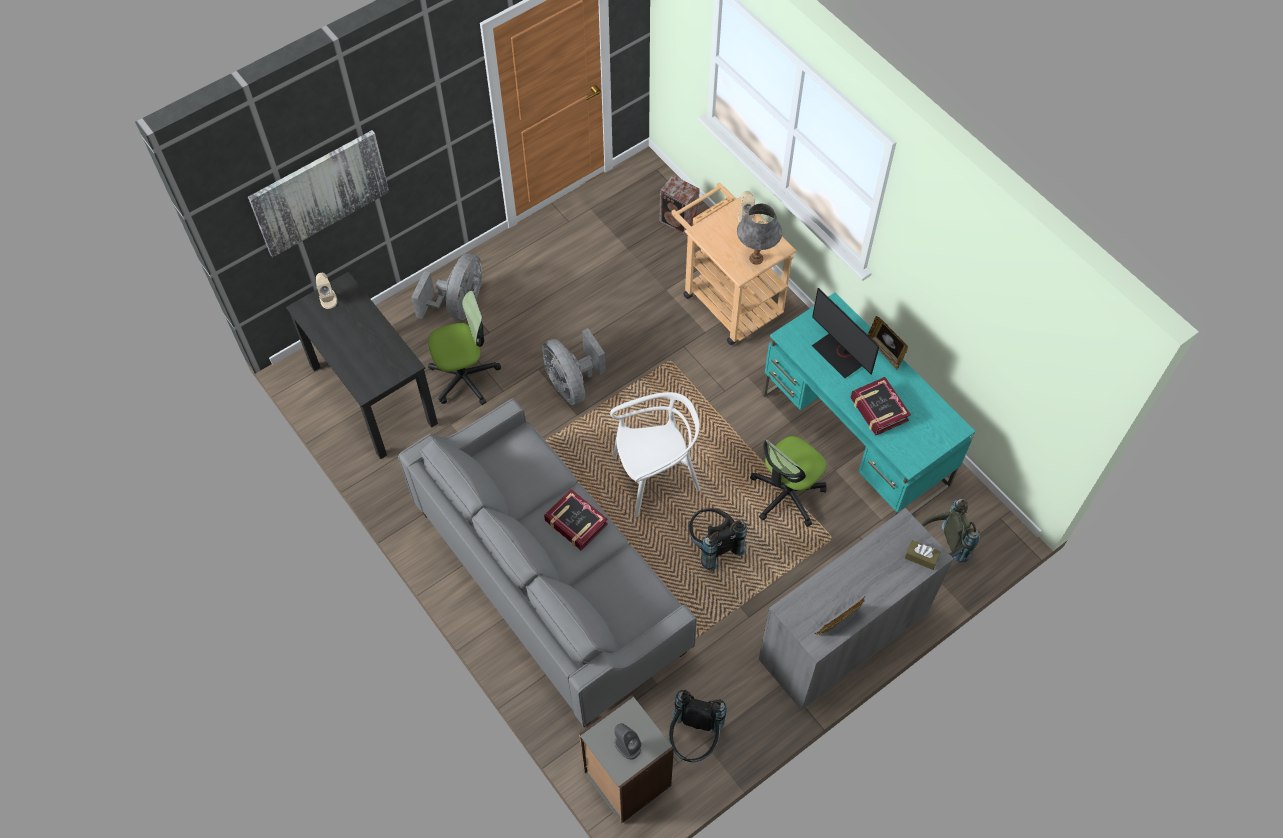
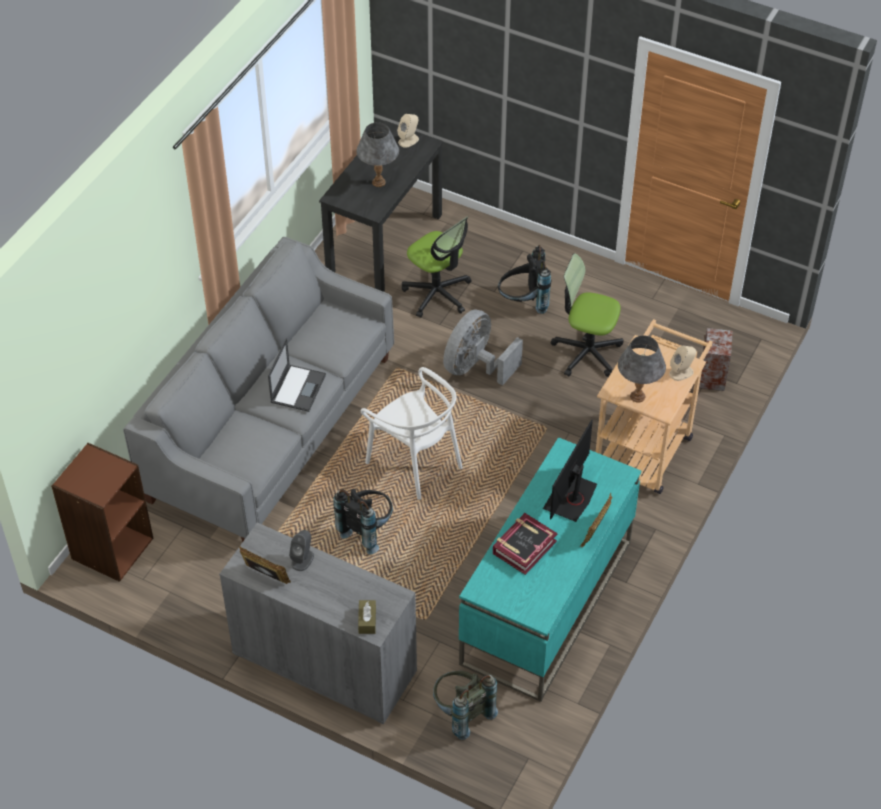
camera: 65 degrees right, 10 degrees down
picture [248,130,389,258] -> none
grey fan [411,253,482,320] -> none
book [544,489,608,551] -> laptop [268,338,326,412]
grey bookcase [579,695,674,824] -> brown bookcase [51,443,153,582]
grey speaker [614,723,642,760] -> grey speaker moved to [289,530,314,571]
black backpack [669,689,727,762] -> black backpack moved to [498,245,551,314]
office chair [750,436,827,527] -> office chair moved to [551,253,623,377]
none -> grey table lamp [356,122,399,187]

